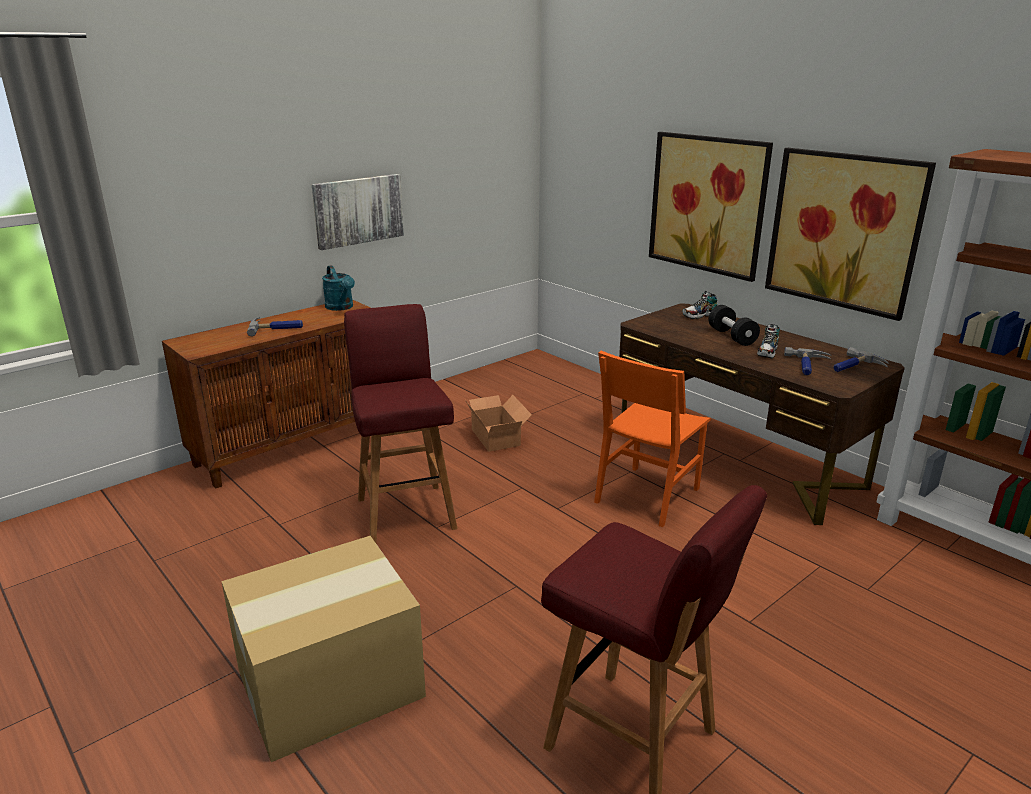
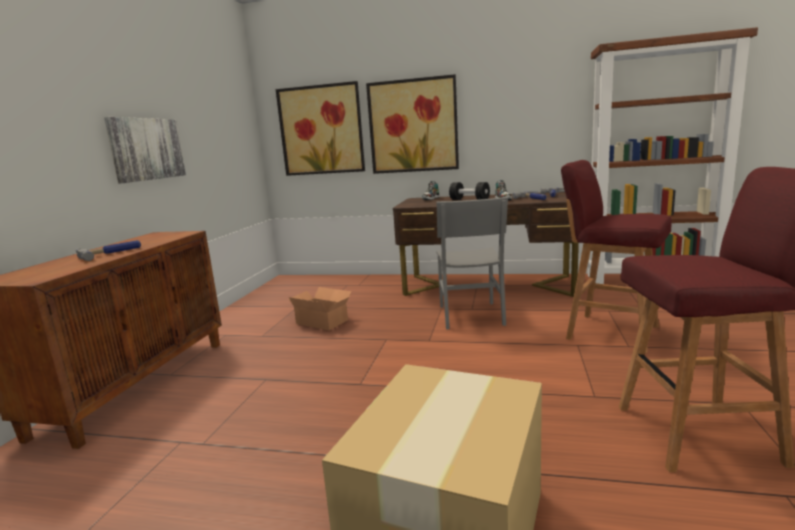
camera: 35 degrees left, 10 degrees down
turquoise watering can [322,265,355,311] -> none
red stool [344,304,457,543] -> red stool moved to [561,160,672,353]
orange chair [594,351,711,527] -> grey chair [436,197,508,329]
picture [765,148,936,321] -> picture moved to [276,81,365,176]

